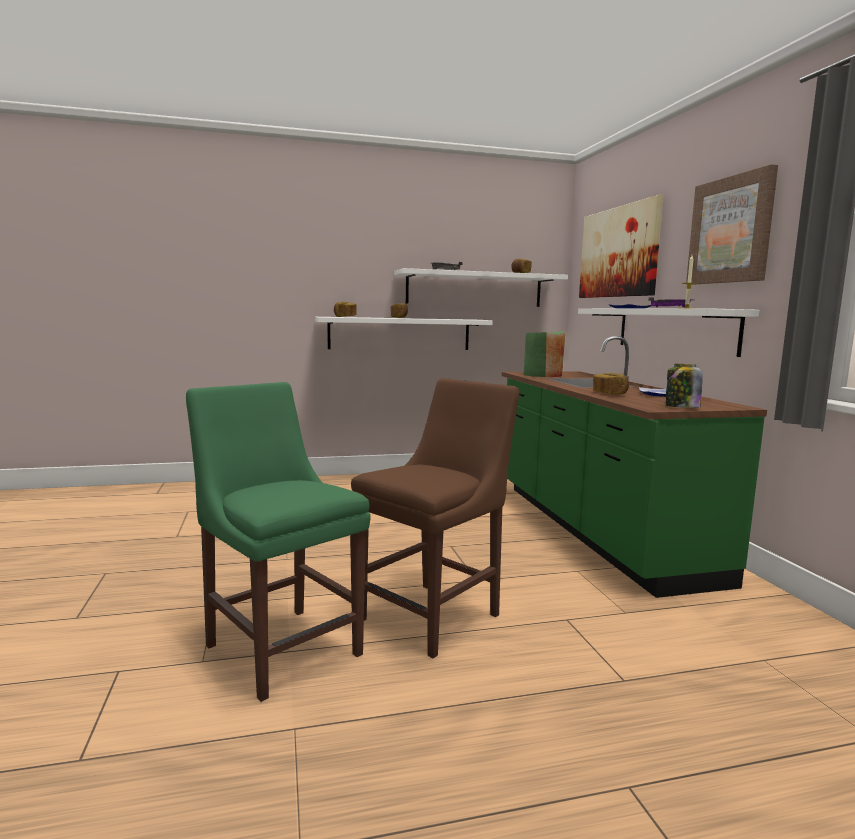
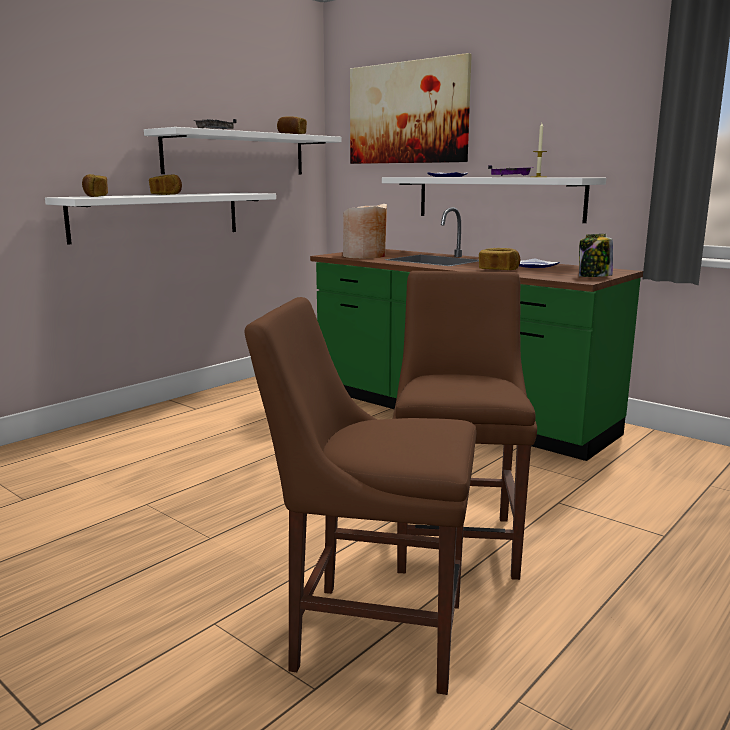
camera: 35 degrees left, 5 degrees up
green chair [186,382,371,702] -> brown chair [244,297,477,695]
green vase [524,331,565,377] -> beige vase [343,204,387,258]
picture [686,164,778,285] -> none

